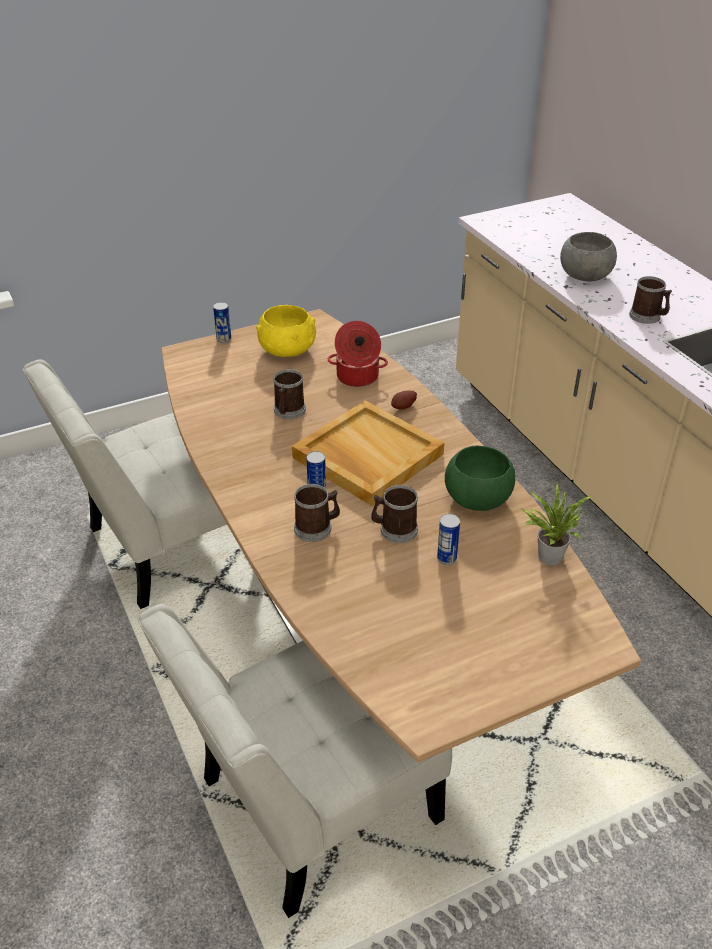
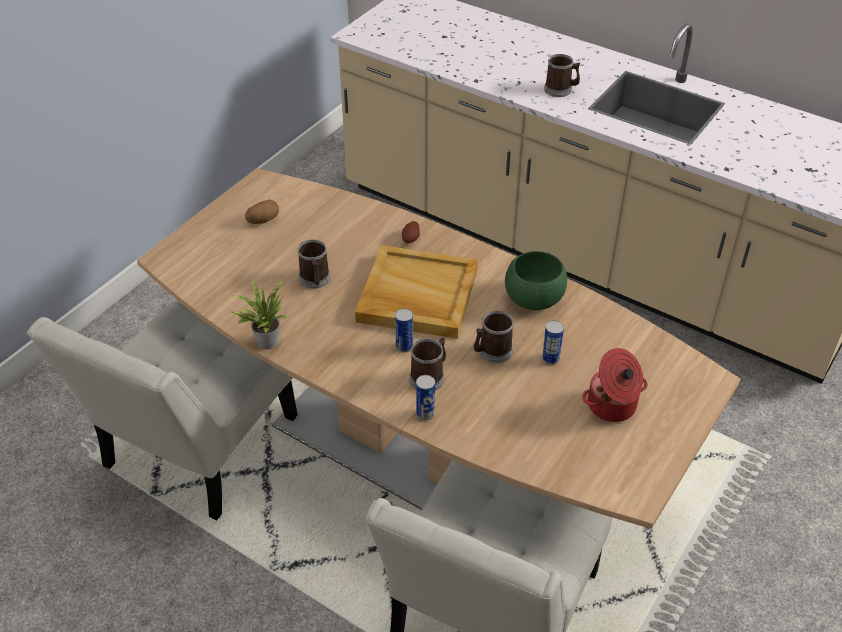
camera: 30 degrees left, 5 degrees up
can [213,302,231,343] -> can moved to [416,375,435,420]
yellow bowl [256,305,316,357] -> potato [245,199,279,224]
cooking pot [328,321,388,387] -> cooking pot moved to [582,348,648,422]
potted plant [521,483,592,565] -> potted plant moved to [231,279,288,349]
grey bowl [560,232,617,282] -> none

